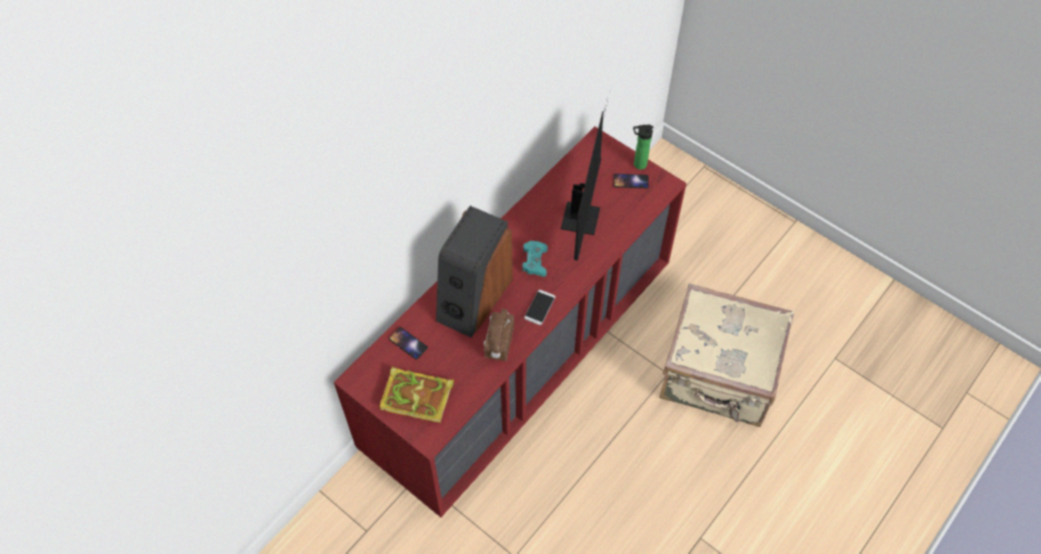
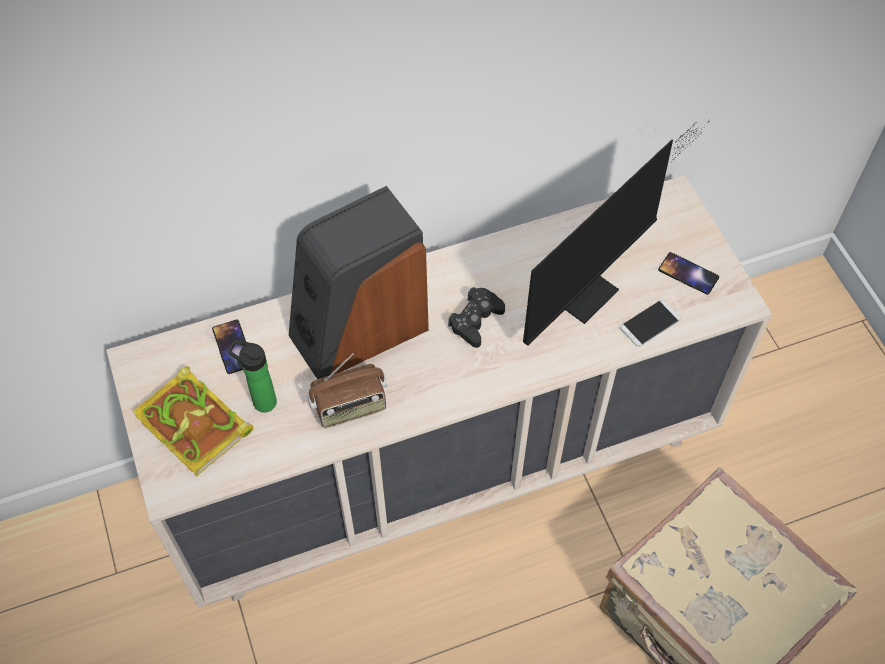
camera: 30 degrees right, 0 degrees up
red dresser [334,127,687,517] -> beige dresser [106,175,772,608]
radio [484,309,514,361] -> radio turned 150 degrees counterclockwise [308,353,387,428]
turquoise game controller [522,241,548,277] -> black game controller [448,287,505,348]
phone [524,290,555,325] -> phone moved to [620,300,681,347]
bottle [633,125,653,170] -> bottle moved to [228,340,277,413]

